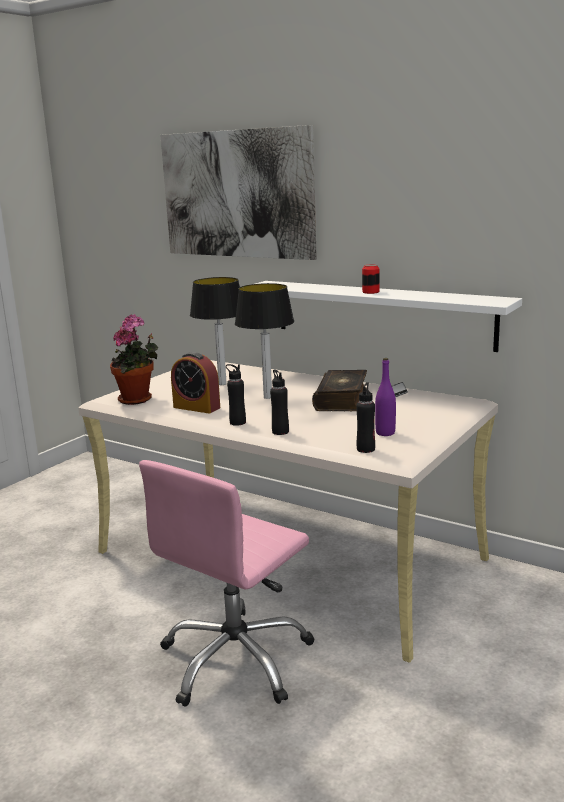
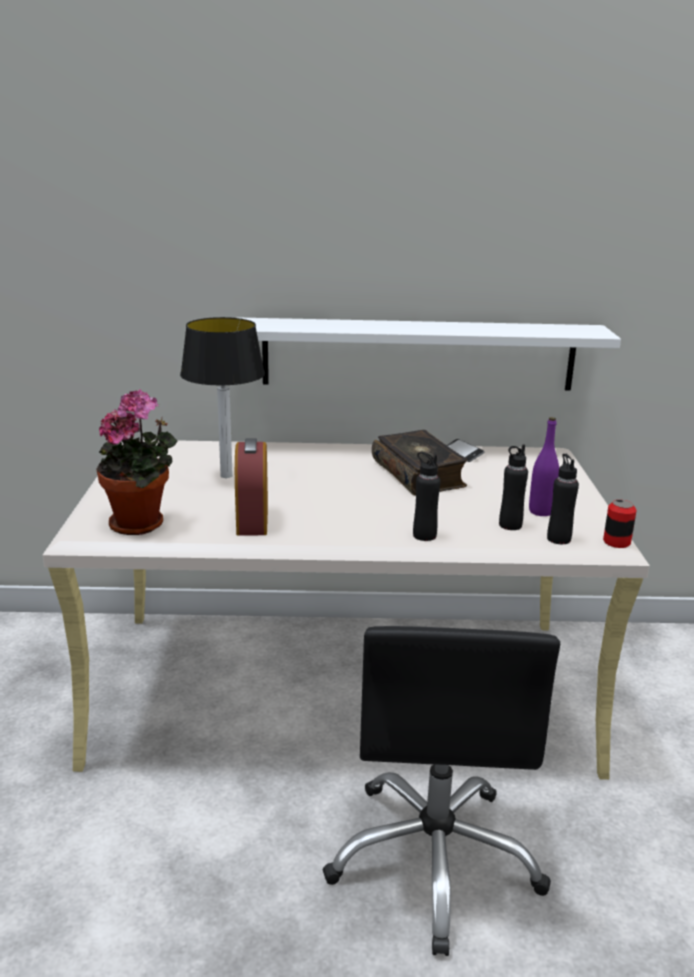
camera: 35 degrees left, 5 degrees up
pink office chair [139,460,315,707] -> black office chair [323,626,560,956]
picture [160,125,317,260] -> none
alarm clock [171,352,220,413] -> alarm clock turned 90 degrees clockwise [235,438,268,536]
black bottle [226,364,246,426] -> black bottle moved to [499,444,528,530]
table lamp [235,283,294,399] -> none
can [362,265,379,294] -> can moved to [603,500,637,548]

